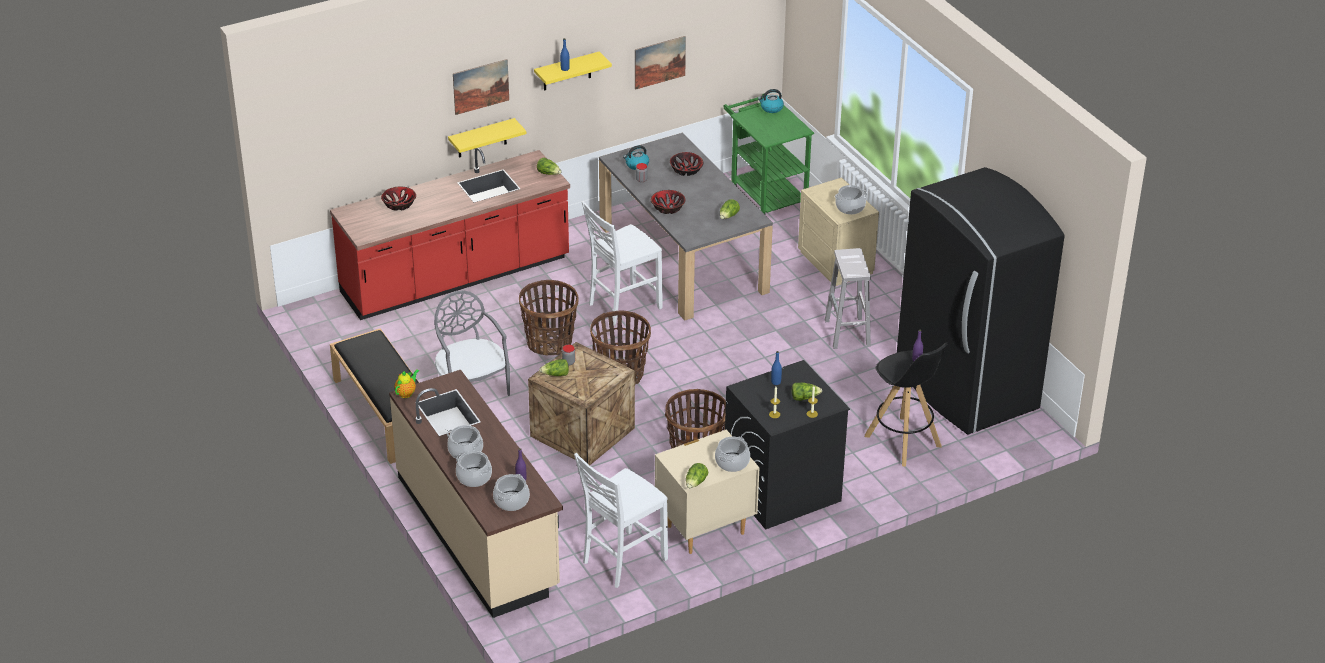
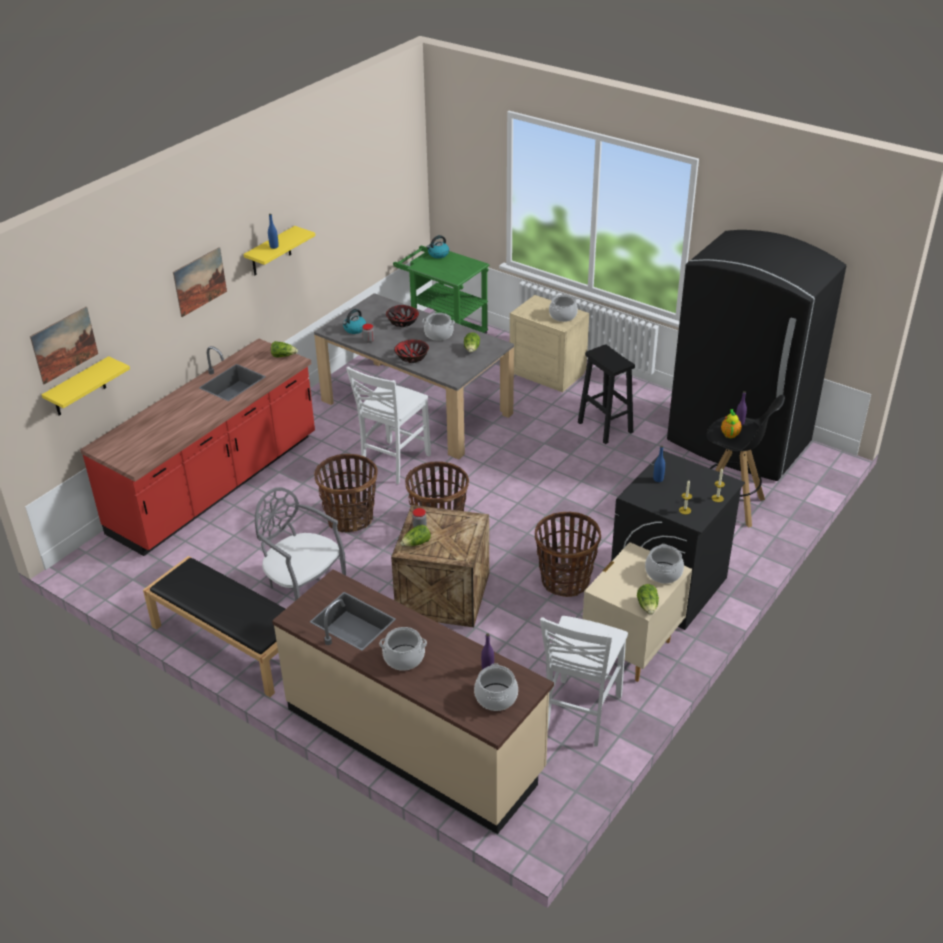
camera: 25 degrees left, 0 degrees up
bowl [381,186,416,211] -> none
teapot [394,369,419,398] -> teapot moved to [721,409,742,438]
yellow shelf [448,118,526,157] -> yellow shelf moved to [42,356,130,416]
cooking pot [456,451,492,487] -> cooking pot moved to [422,313,455,341]
picture [635,36,686,90] -> picture moved to [30,307,98,384]
lettuce [792,383,822,401] -> none
white stool [825,248,871,349] -> black stool [578,344,635,444]

